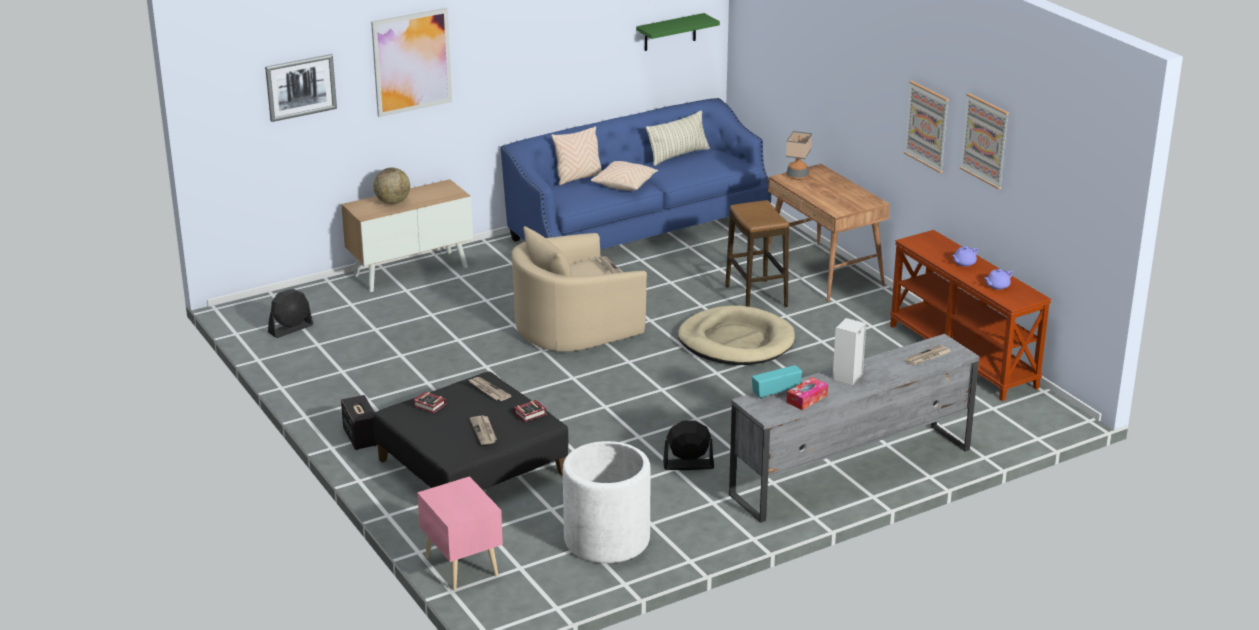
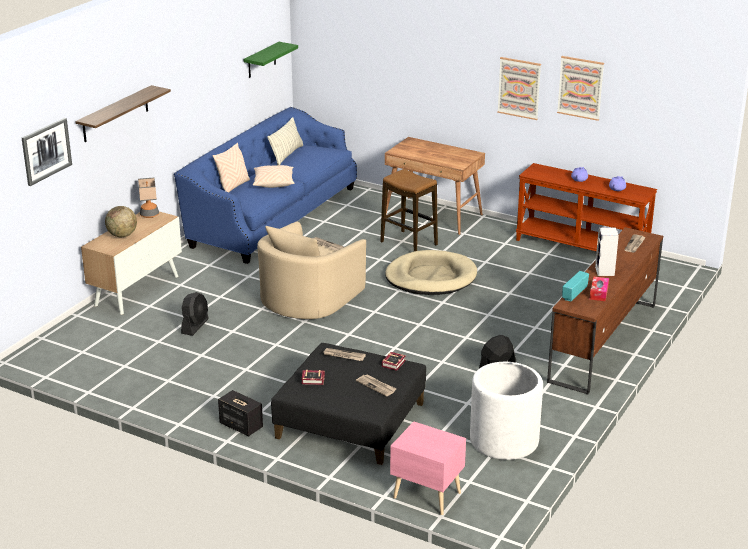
camera: 30 degrees left, 0 degrees up
black fan [268,289,313,338] -> black fan moved to [181,292,209,336]
picture [371,8,452,117] -> shelf [75,85,171,142]
grey tv stand [729,334,980,523] -> brown tv stand [547,227,663,395]
table lamp [786,131,812,180] -> table lamp moved to [138,178,159,218]

